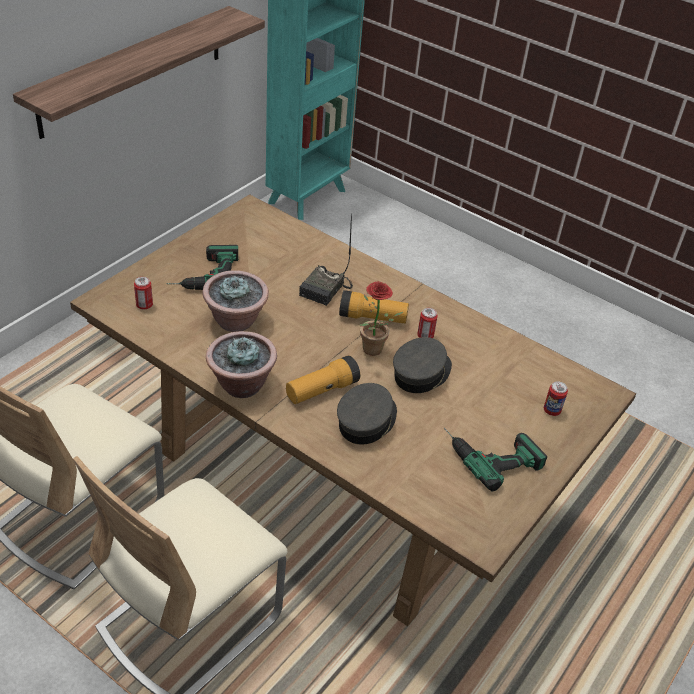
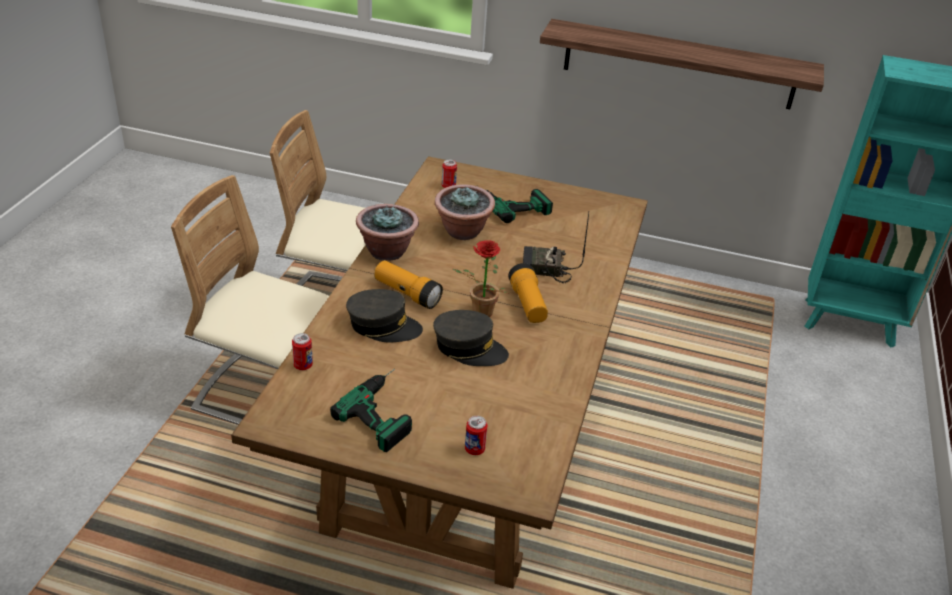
camera: 70 degrees right, 5 degrees down
can [417,308,438,338] -> can moved to [292,333,313,370]

